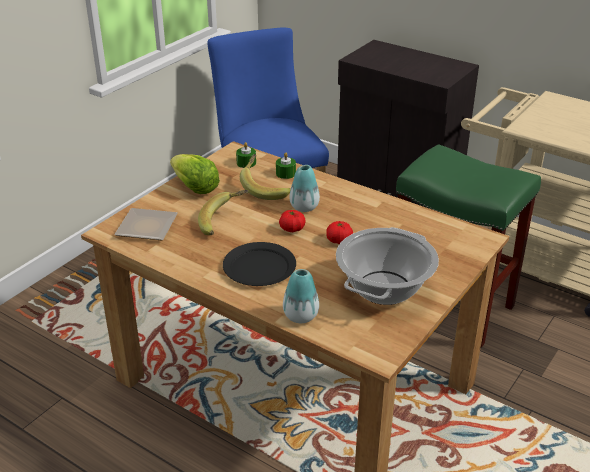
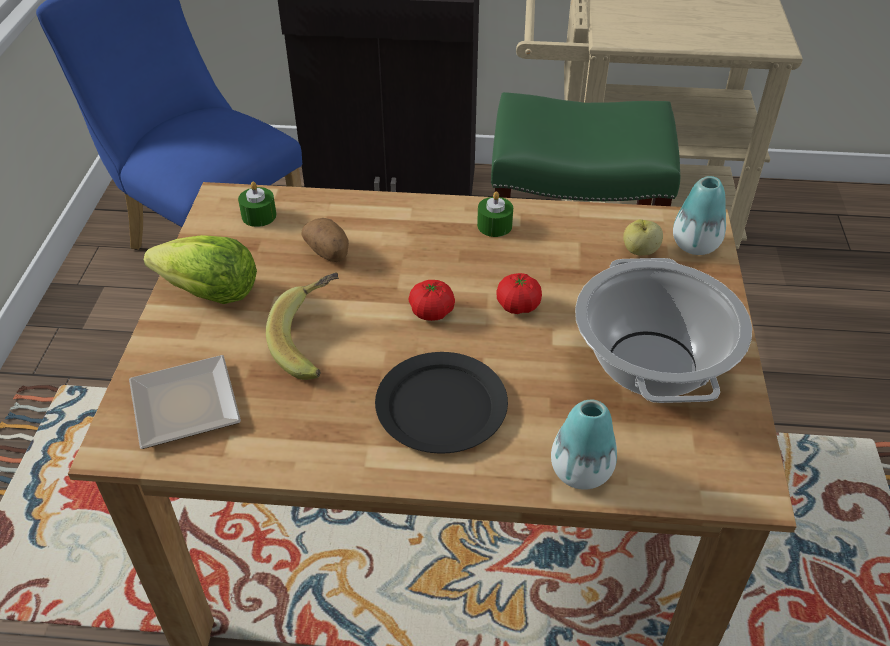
camera: 30 degrees left, 10 degrees up
banana [240,154,291,200] -> potato [301,218,349,262]
green candle [276,152,296,179] -> green candle moved to [477,191,513,237]
vase [289,165,320,212] -> vase moved to [673,176,726,255]
none -> apple [623,219,663,256]

